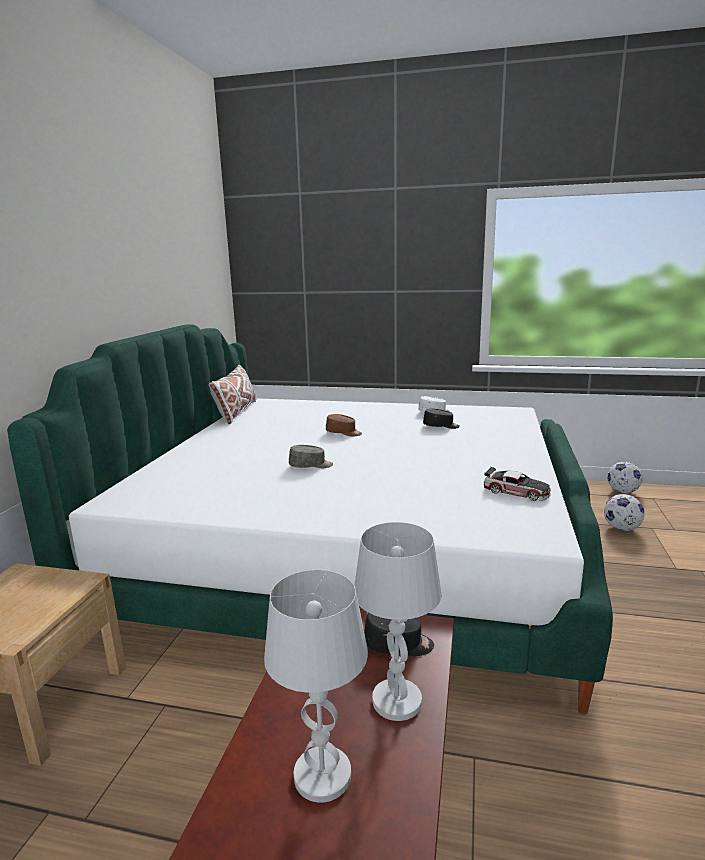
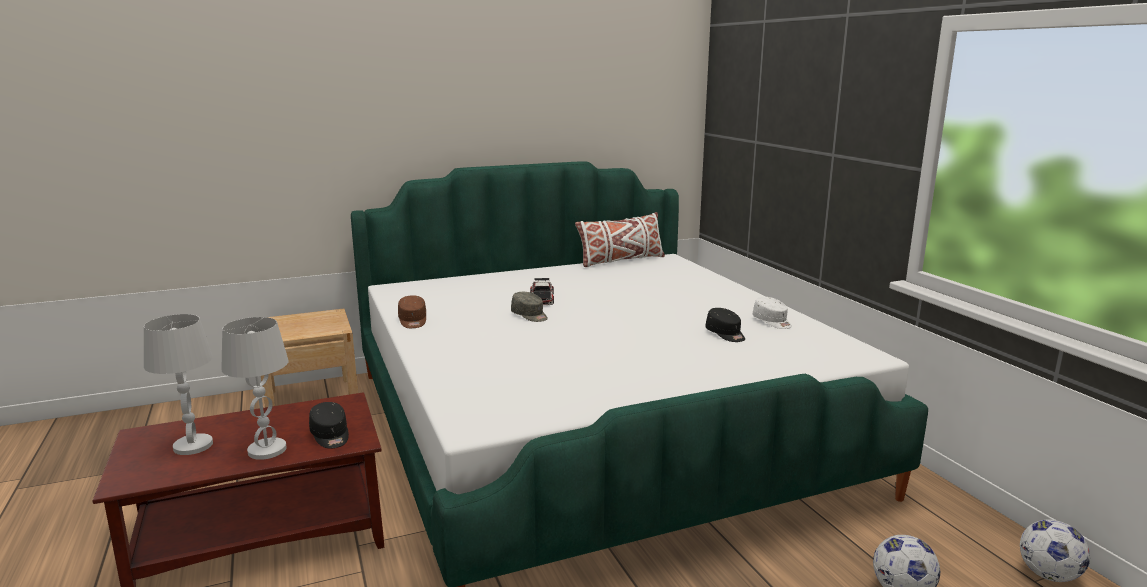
camera: 55 degrees right, 0 degrees up
brown cap [326,414,362,437] -> brown cap moved to [398,295,426,328]
toy car [484,467,551,501] -> toy car moved to [530,278,554,305]

